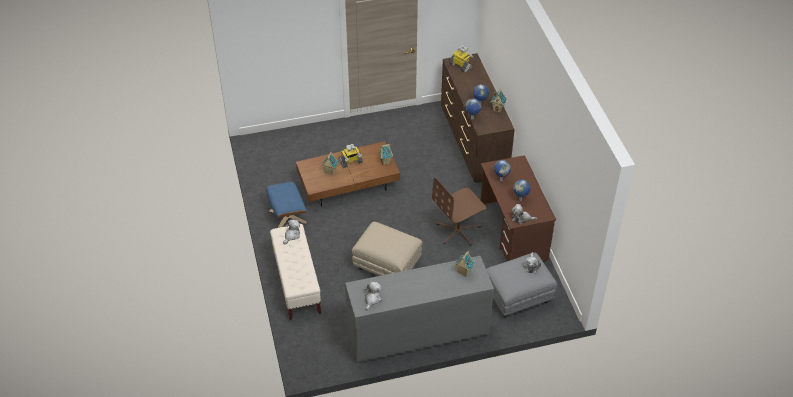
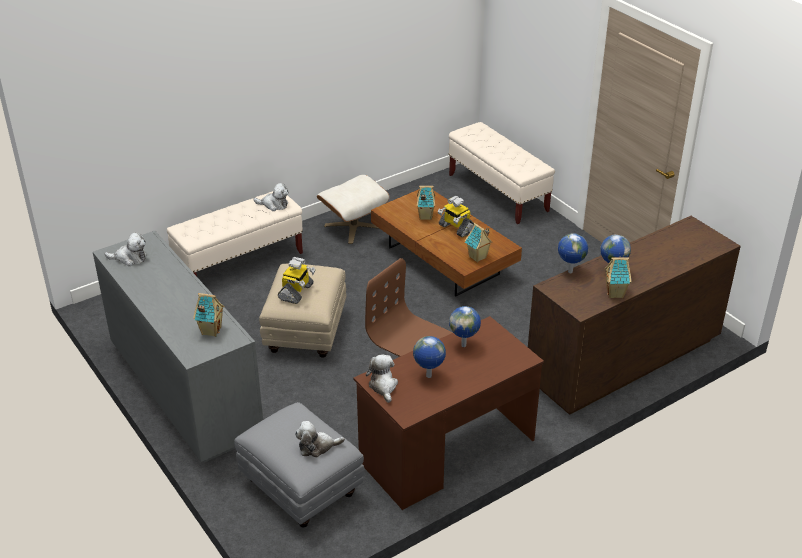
camera: 70 degrees right, 10 degrees down
blue ottoman [266,182,307,228] -> beige ottoman [317,175,389,244]
toy robot [449,45,473,73] -> toy robot moved to [278,257,316,304]
none -> beige bench [449,122,555,224]

